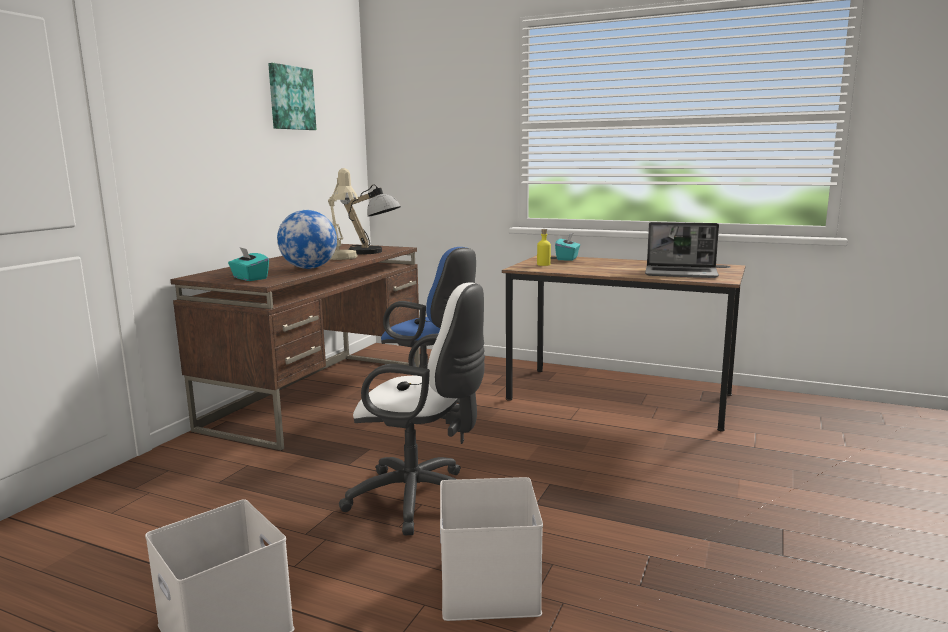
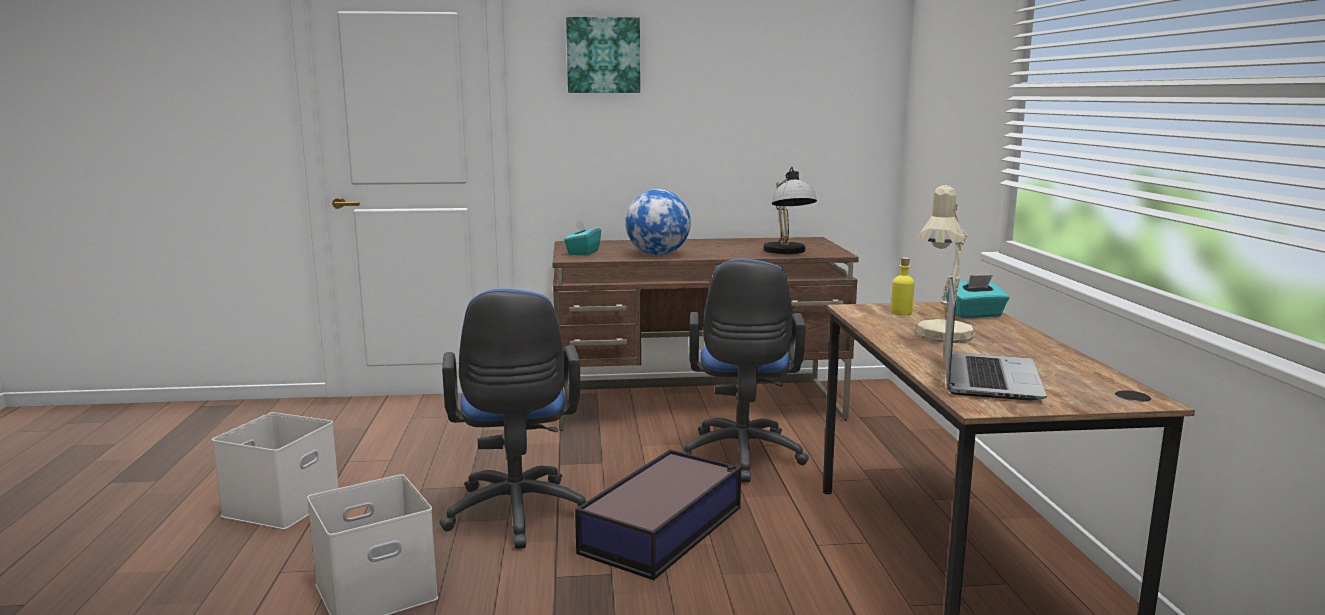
camera: 60 degrees right, 0 degrees up
picture [268,63,316,130] -> picture moved to [566,17,640,93]
beige table lamp [328,168,358,260] -> beige table lamp moved to [916,185,975,343]
white office chair [339,282,485,535] -> blue office chair [439,289,586,549]
laptop [645,222,719,278] -> laptop turned 150 degrees counterclockwise [944,277,1047,401]
none -> storage box [575,450,741,580]

